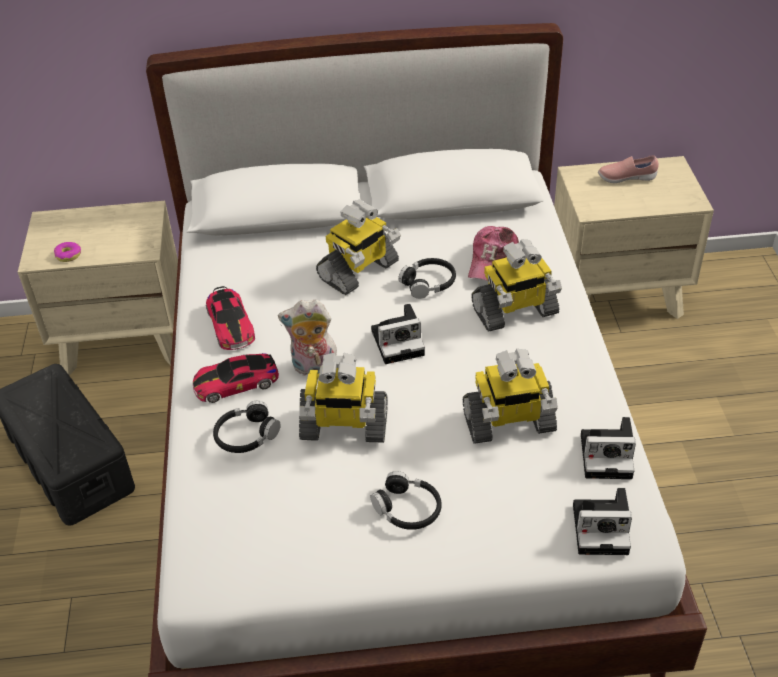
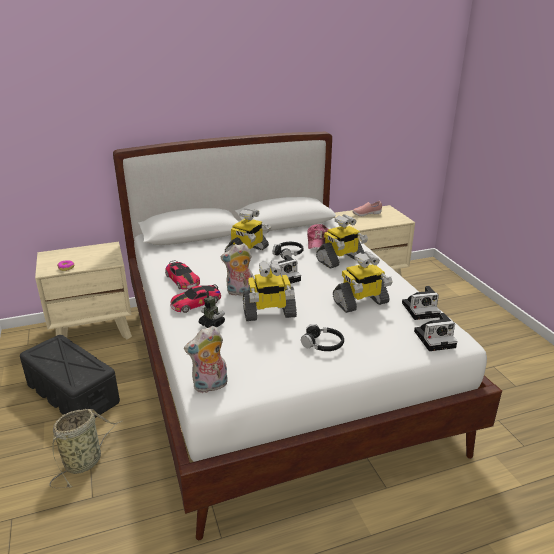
camera: 15 degrees left, 15 degrees down
black headphones [213,401,281,453] -> toy robot [199,290,225,328]
none -> basket [50,409,122,488]
none -> plush toy [184,326,227,393]

